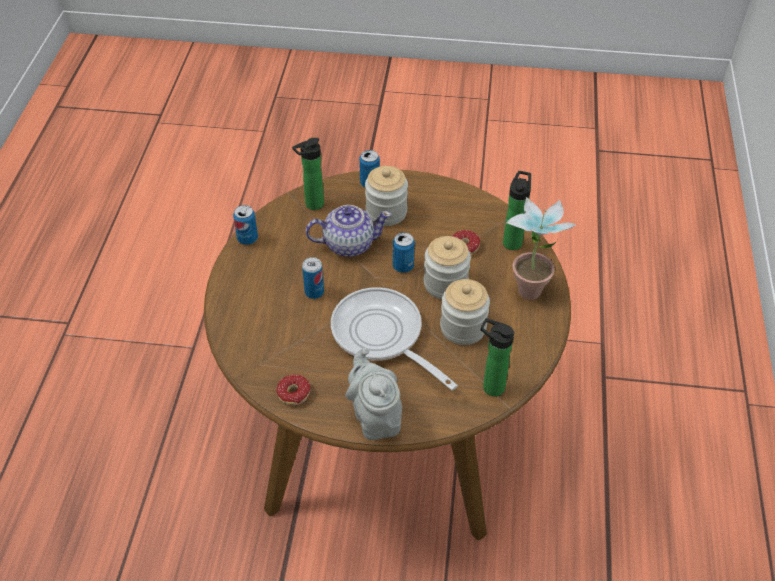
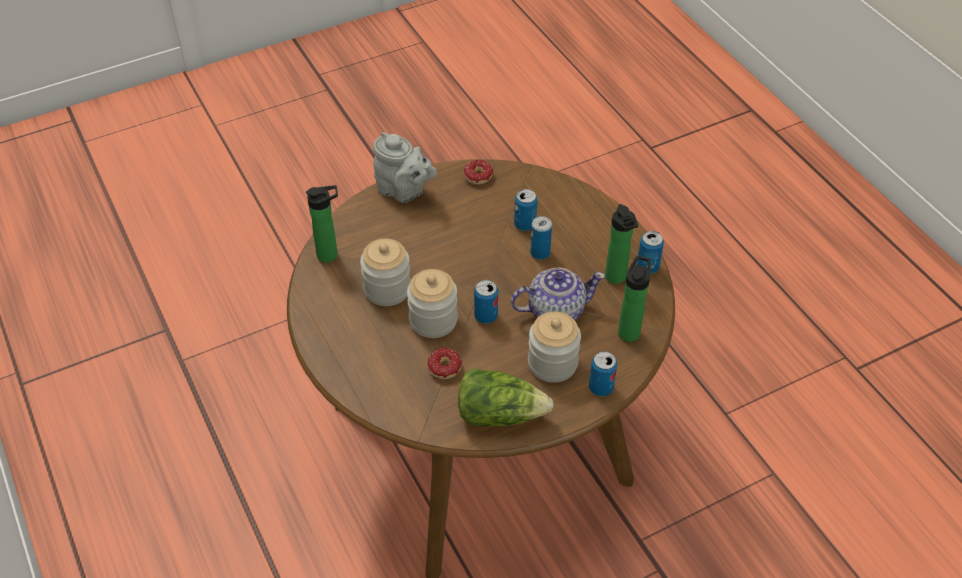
camera: 145 degrees right, 0 degrees up
teapot [305,205,391,257] -> teapot turned 150 degrees counterclockwise [511,268,605,320]
frying pan [331,287,458,390] -> none
bottle [503,171,531,250] -> bottle moved to [605,204,638,284]
potted plant [506,197,576,300] -> none
none -> lettuce [458,368,554,427]
none -> can [514,189,538,231]

